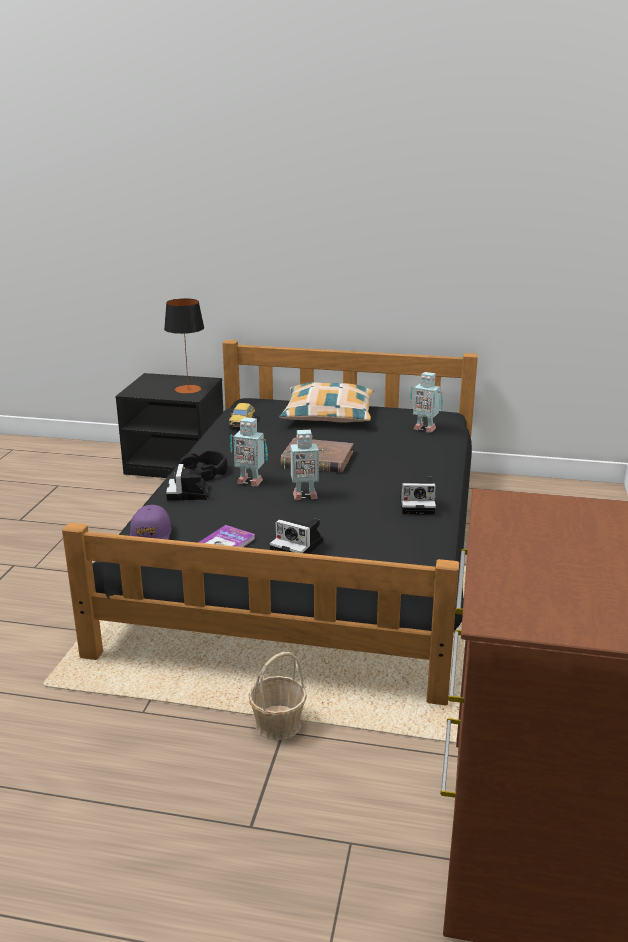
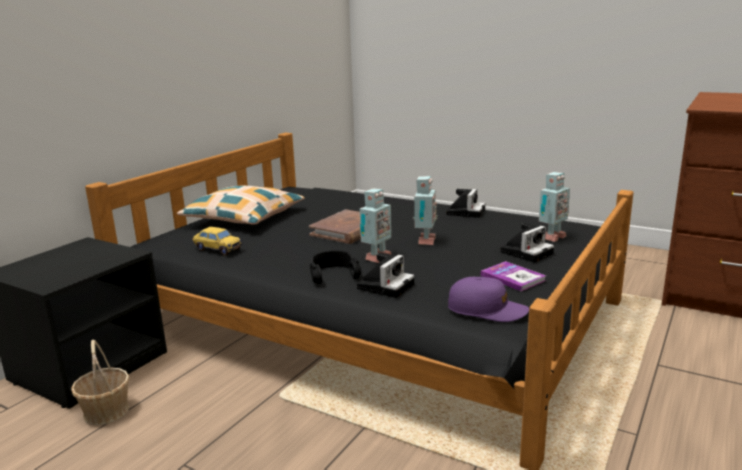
camera: 70 degrees left, 5 degrees down
table lamp [164,298,204,394] -> none
camera [166,464,210,500] -> camera turned 75 degrees counterclockwise [357,253,414,298]
basket [249,652,307,741] -> basket moved to [71,340,130,425]
toy robot [410,372,443,433] -> toy robot moved to [539,172,570,242]

